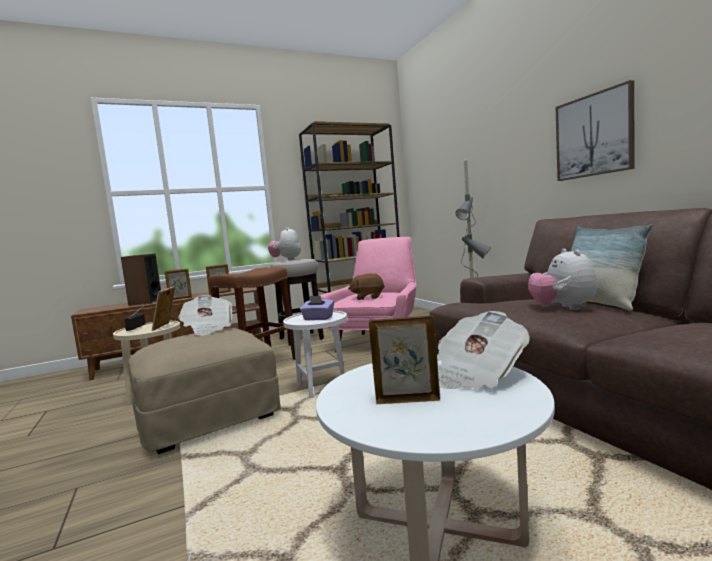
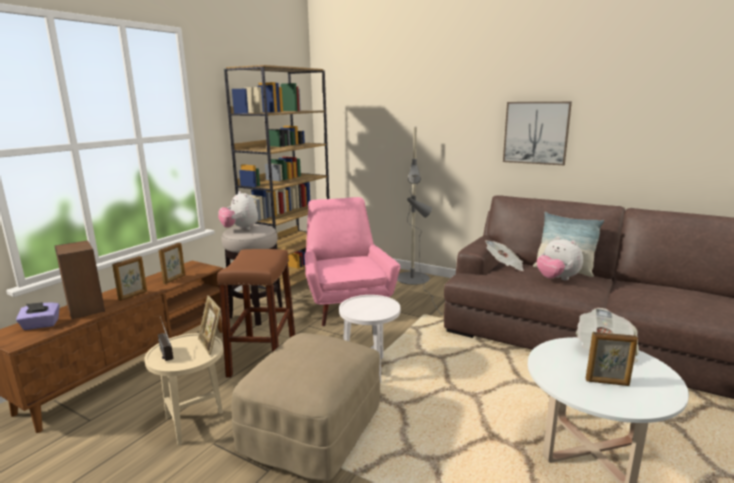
camera: 35 degrees left, 10 degrees up
newspaper [178,295,233,336] -> newspaper moved to [485,240,524,271]
purple tissue box [300,296,334,320] -> purple tissue box moved to [16,302,60,330]
brown plush toy [348,273,385,300] -> none
picture frame [369,316,440,404] -> picture frame turned 135 degrees counterclockwise [586,332,638,386]

